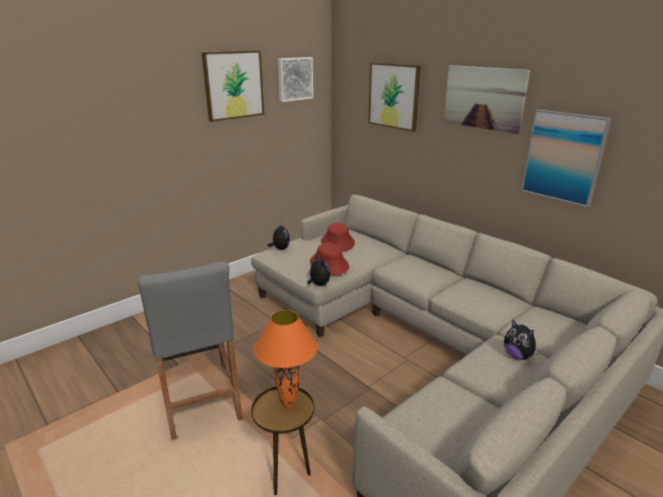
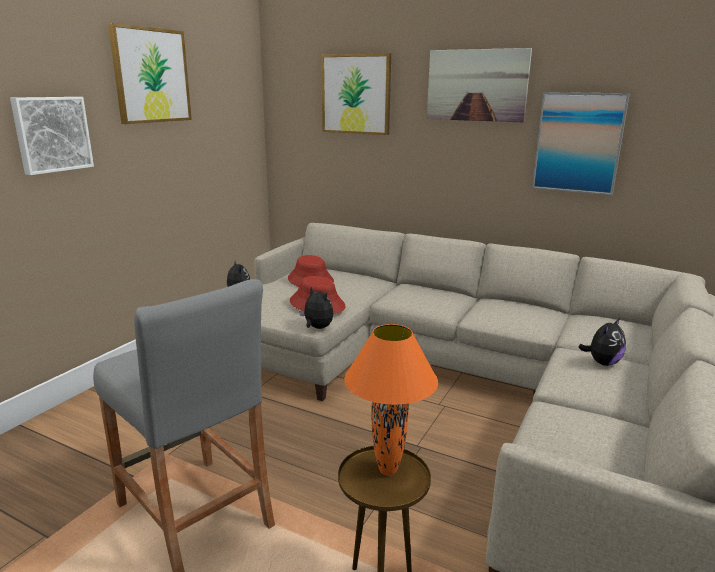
camera: 20 degrees left, 5 degrees down
picture [278,57,313,102] -> picture moved to [10,97,94,175]
plush toy [504,320,541,360] -> plush toy turned 75 degrees counterclockwise [578,318,626,366]

